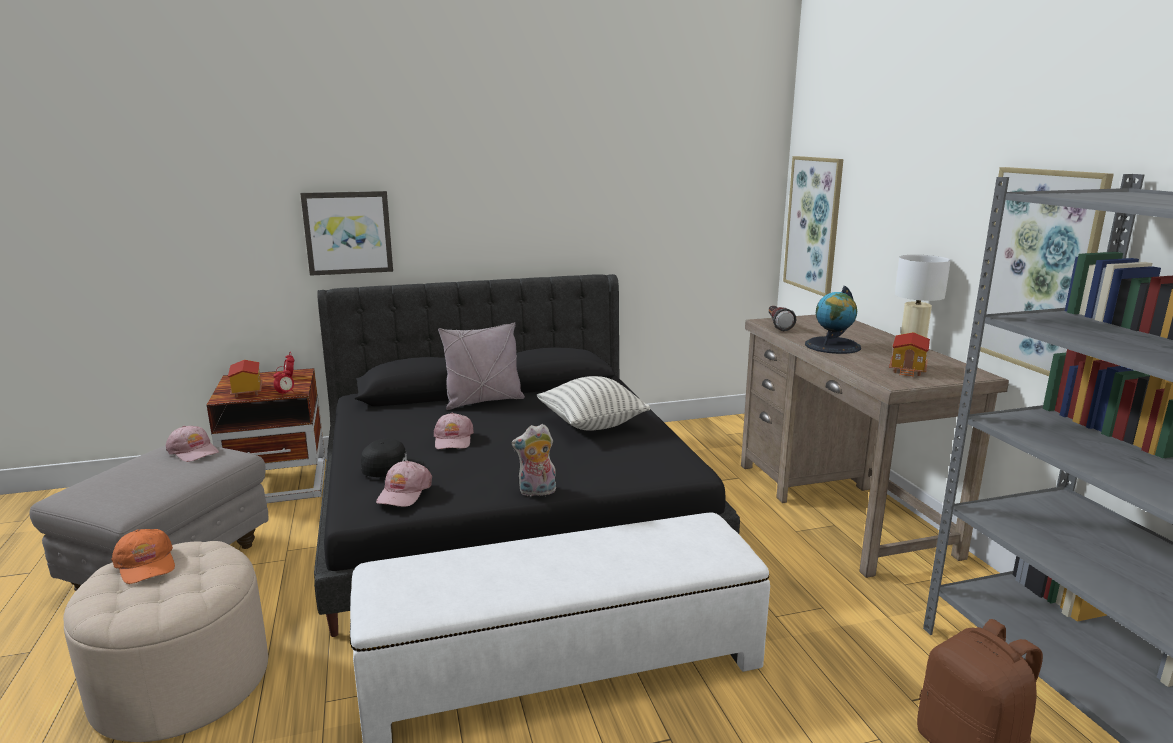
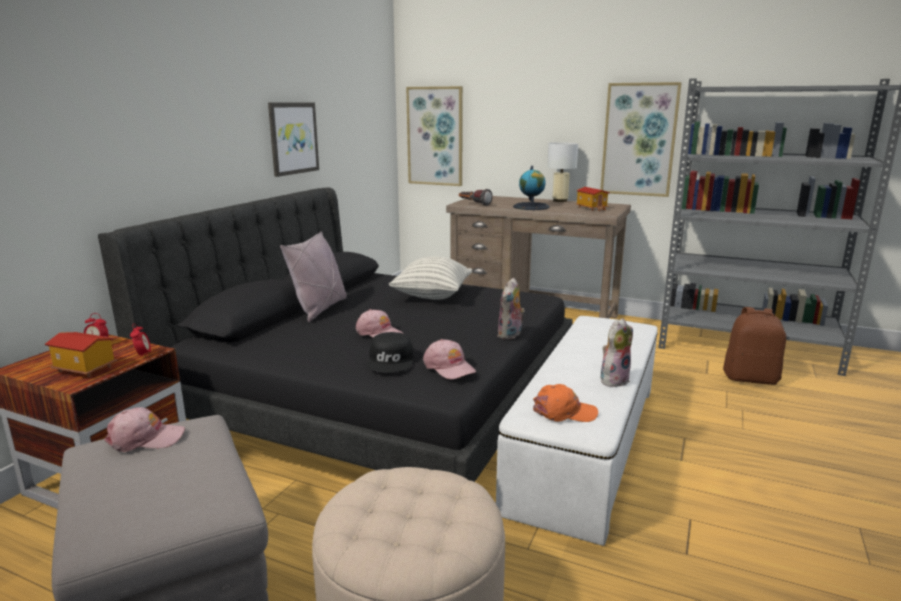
camera: 50 degrees left, 0 degrees up
orange cap [111,529,175,584] -> orange cap moved to [533,384,598,422]
picture [300,191,393,276] -> picture moved to [268,103,319,177]
black cap [361,439,424,477] -> black cap turned 150 degrees clockwise [367,332,413,373]
none -> plush toy [601,318,633,387]

